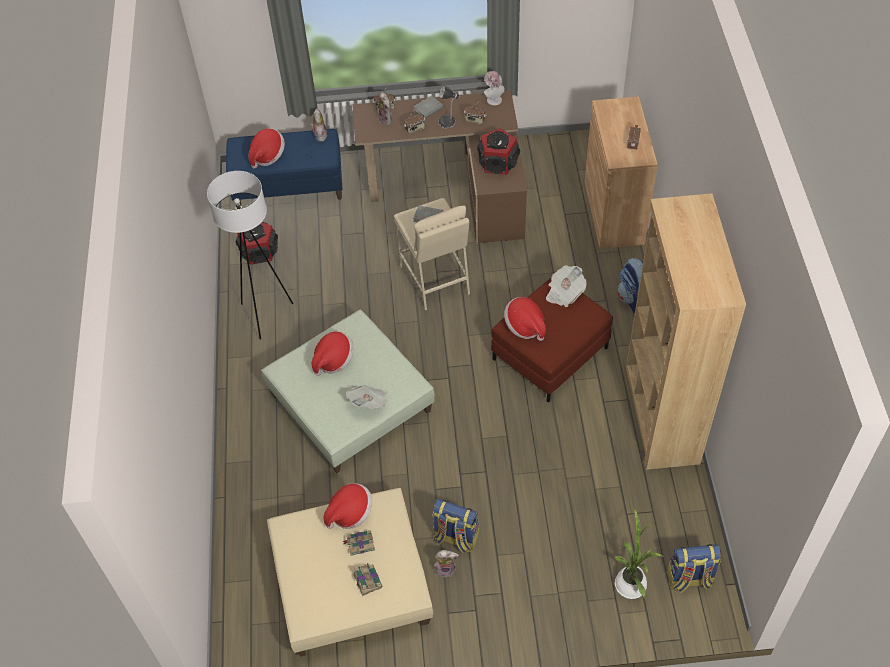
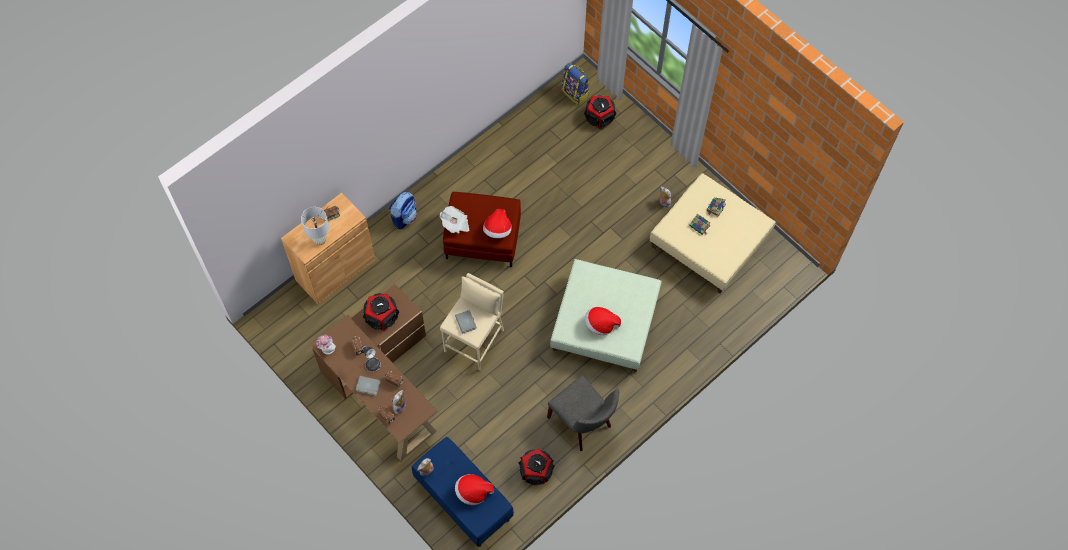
camera: 130 degrees left, 10 degrees up
white floor lamp [207,171,293,340] -> grey chair [547,375,619,451]
hat [324,483,372,529] -> none
newspaper [346,385,387,409] -> none
backpack [433,499,479,553] -> none
potted plant [614,508,663,599] -> speaker [584,95,616,129]
brown bookcase [626,193,746,470] -> none
none -> white table lamp [301,207,329,245]

